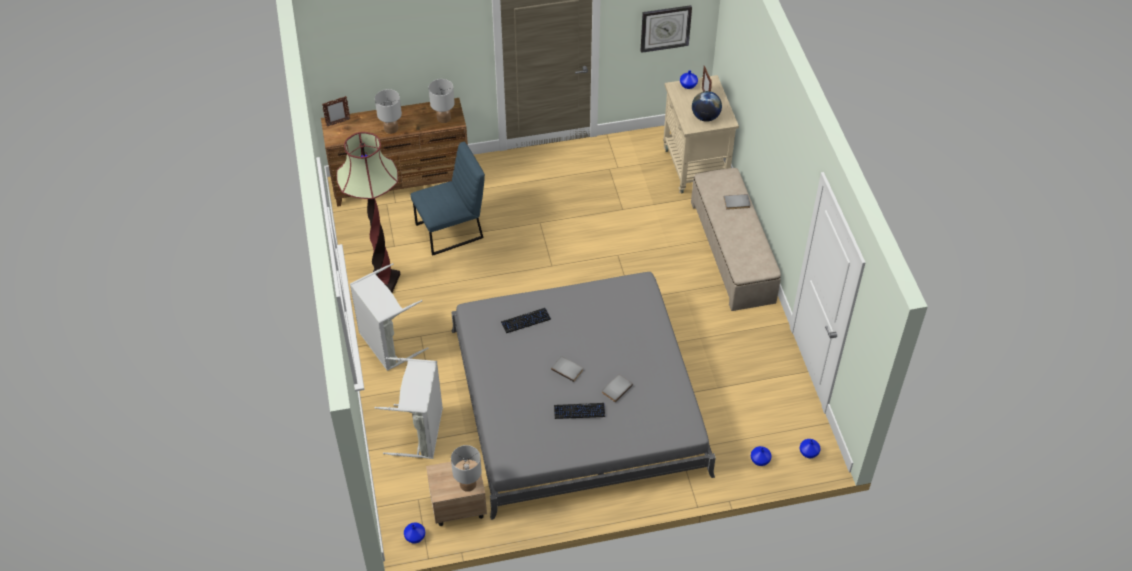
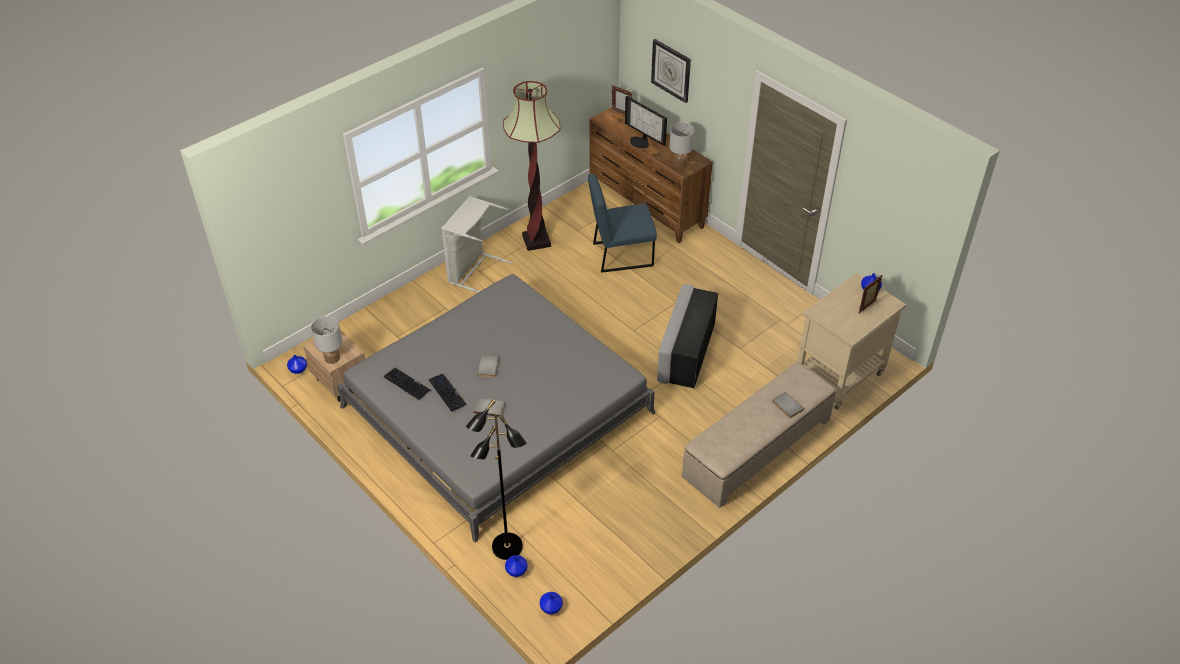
camera: 60 degrees right, 5 degrees down
grey table lamp [375,89,402,134] -> monitor [625,96,667,148]
grey laundry basket [375,357,443,459] -> none
blue chair [410,142,485,256] -> blue chair turned 135 degrees clockwise [588,173,657,273]
keyboard [501,308,551,333] -> keyboard moved to [384,368,431,400]
wall clock [641,5,692,53] -> wall clock moved to [651,39,691,103]
globe [692,91,722,122] -> none
none -> black floor lamp [466,399,526,560]
none -> grey ottoman [657,284,718,388]

